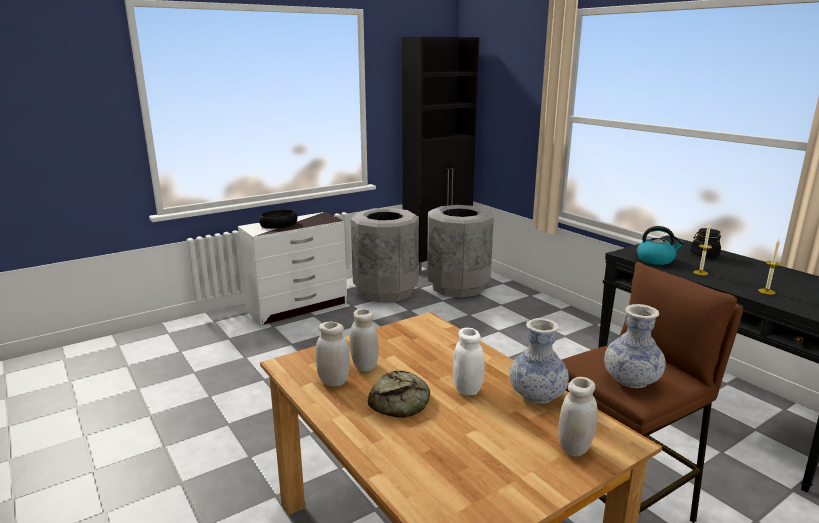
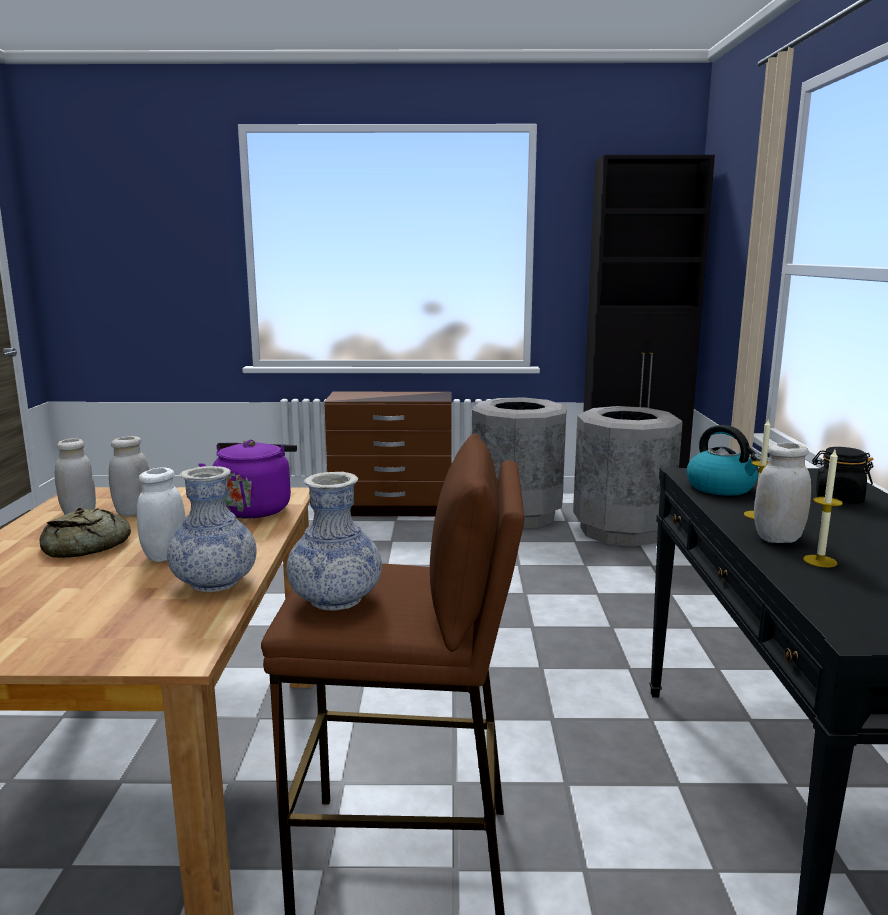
camera: 35 degrees right, 5 degrees down
white dresser [238,212,347,325] -> brown dresser [324,392,452,516]
black bowl [259,210,297,229] -> none
white jar [558,377,598,457] -> white jar moved to [754,443,811,543]
none -> purple kettle [198,440,297,518]

